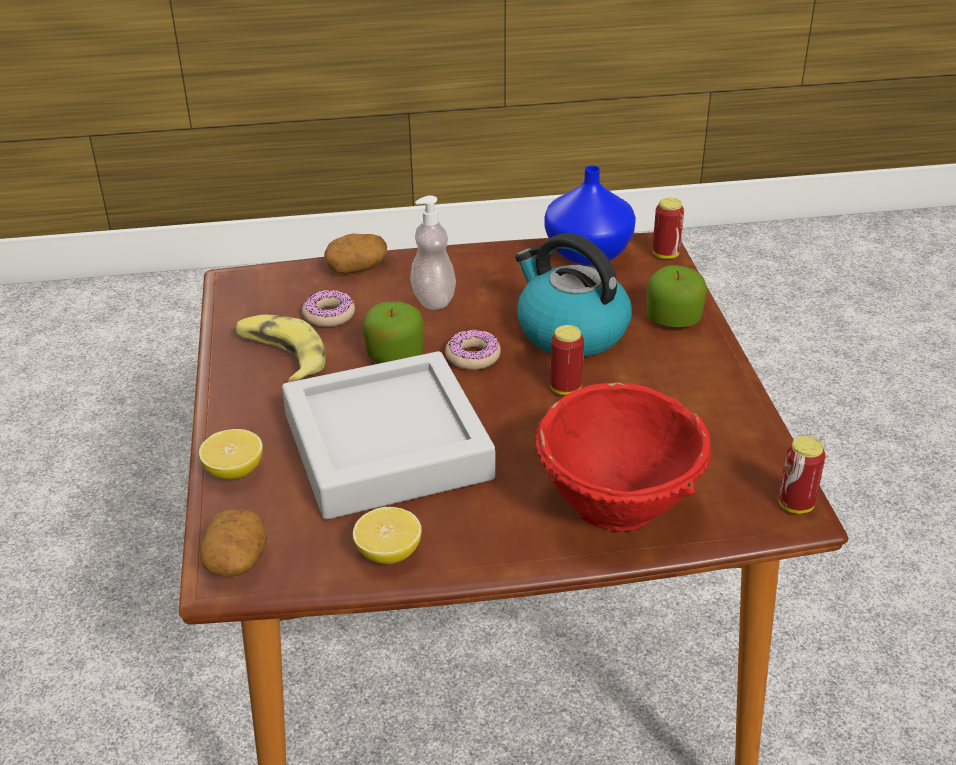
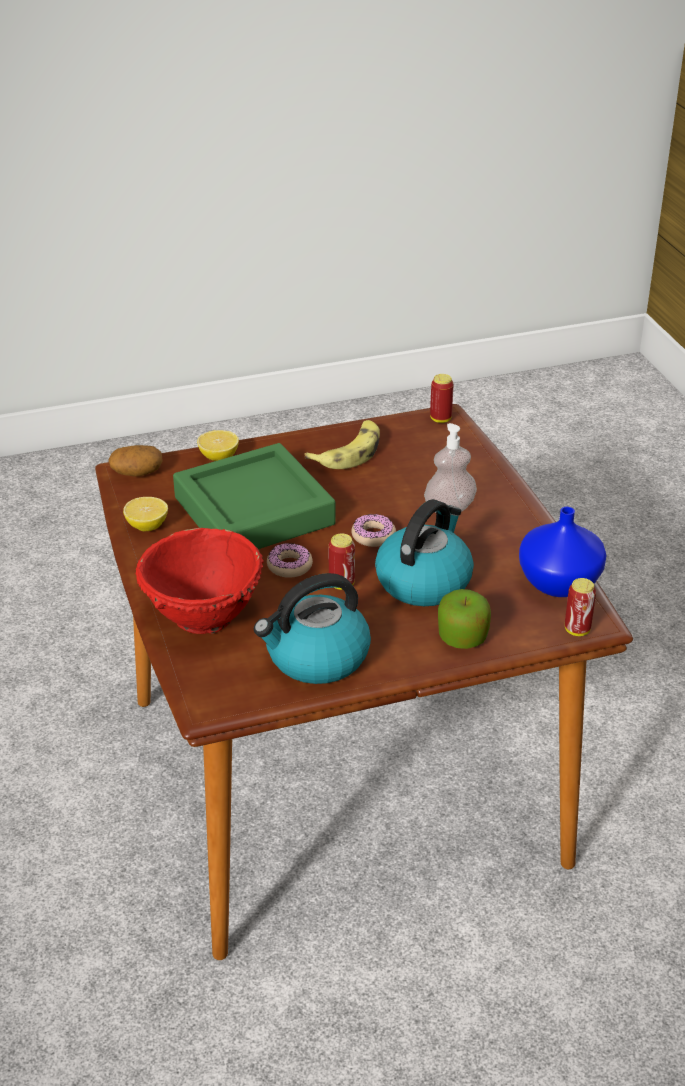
camera: 80 degrees right, 0 degrees up
grey tray [282,351,495,520] -> green tray [173,443,336,549]
donut [302,290,355,327] -> donut moved to [267,543,313,578]
potato [324,234,387,274] -> none
apple [362,301,424,363] -> none
can [779,436,826,514] -> can moved to [430,374,454,423]
none -> kettle [254,573,371,684]

